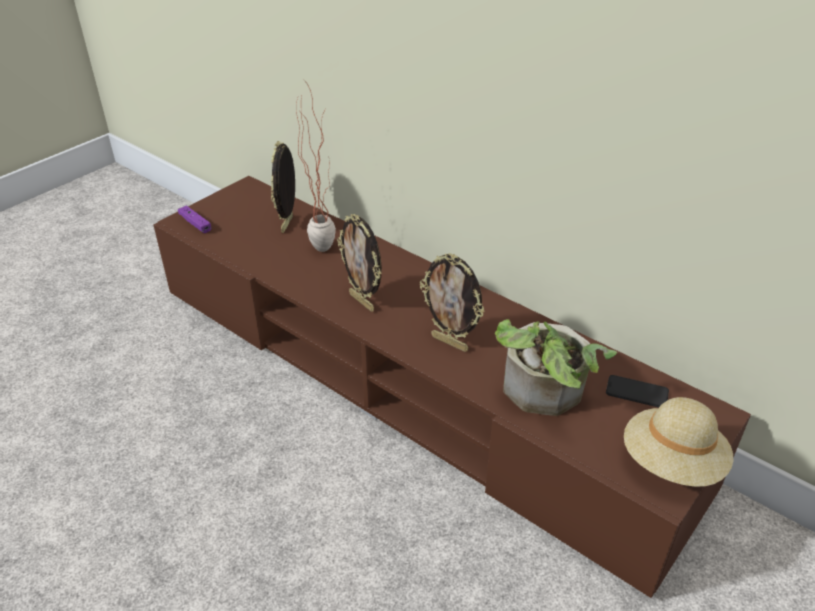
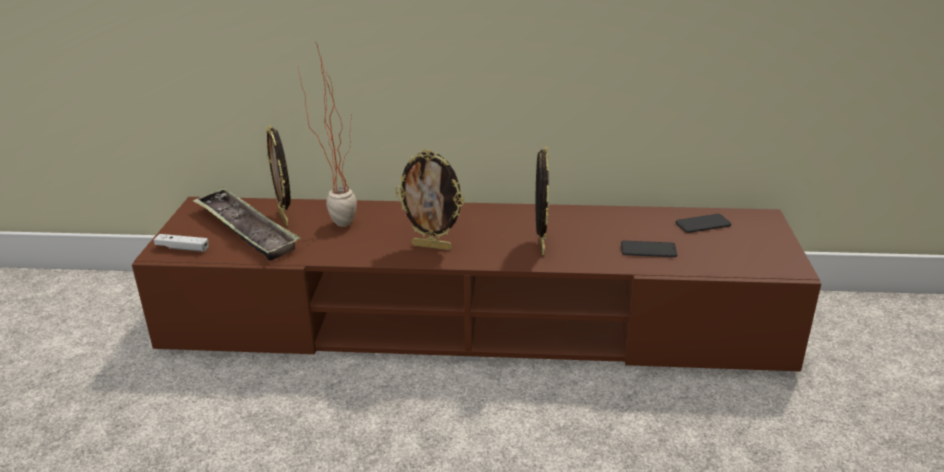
camera: 35 degrees left, 10 degrees down
purple game controller [178,206,211,233] -> white game controller [154,234,209,252]
picture frame [420,253,484,352] -> picture frame turned 90 degrees counterclockwise [536,146,549,255]
potted plant [495,319,617,416] -> phone [621,241,677,257]
beige hat [624,397,733,487] -> none
none -> tray [193,187,300,261]

